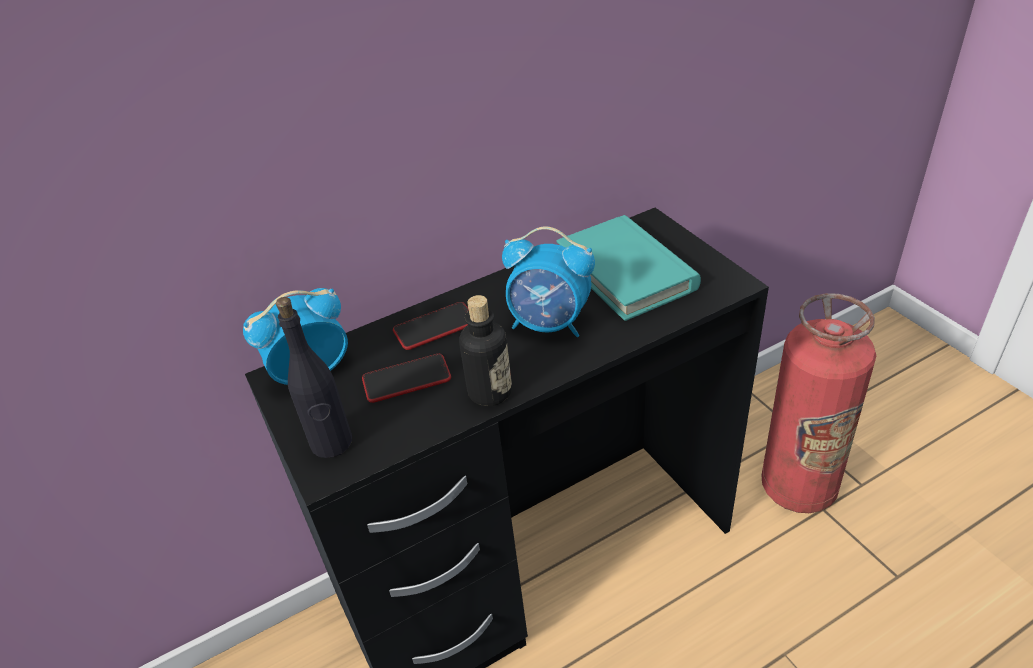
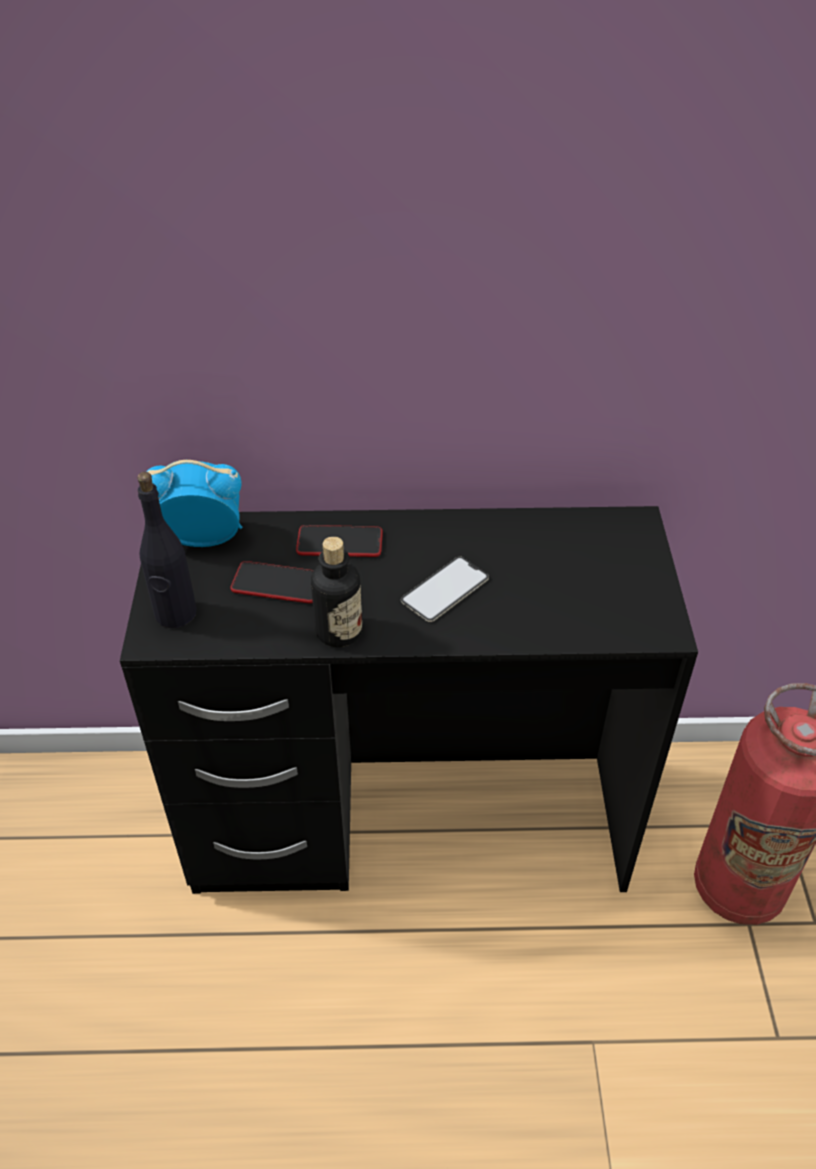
camera: 25 degrees right, 5 degrees up
alarm clock [502,226,595,337] -> phone [401,556,489,622]
turquoise book [556,215,701,321] -> none

